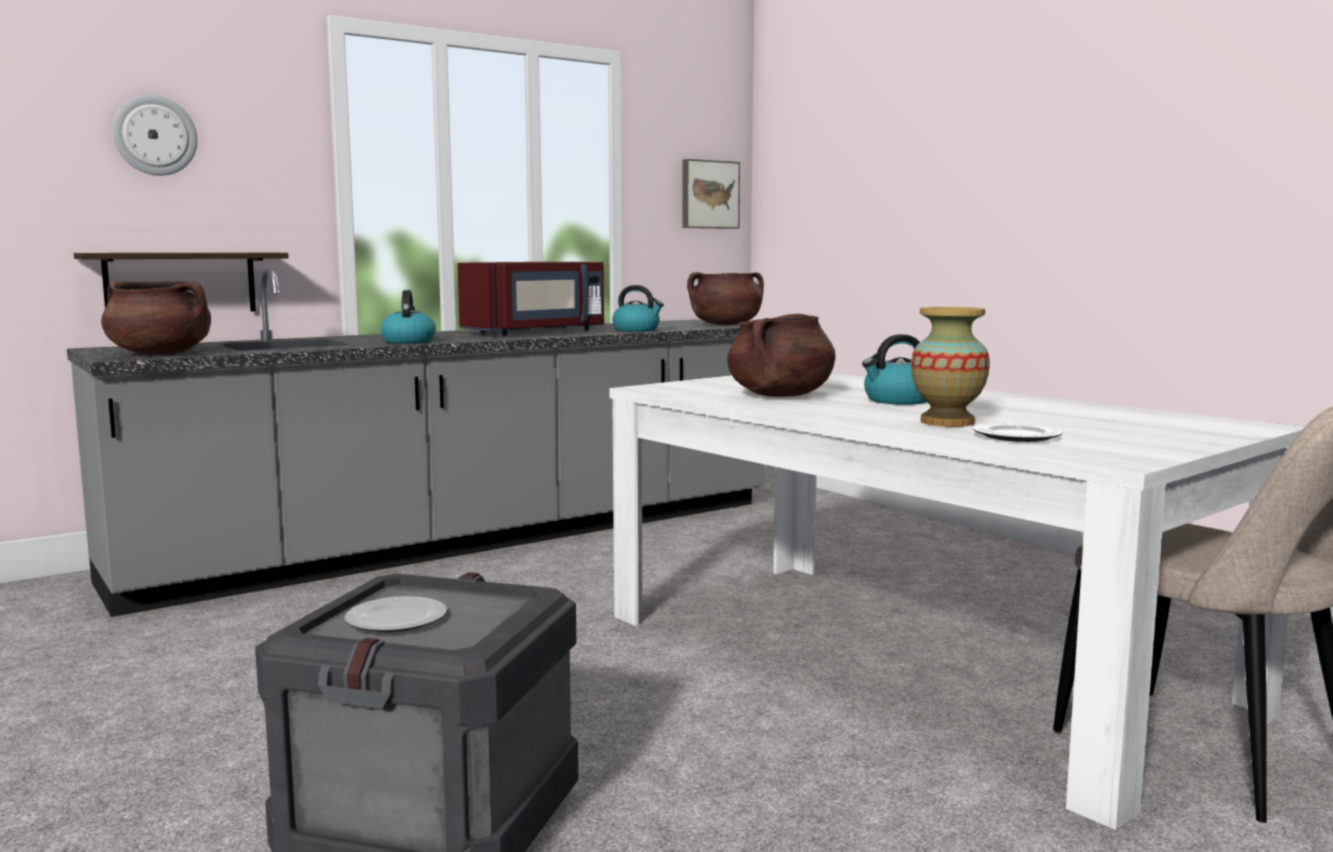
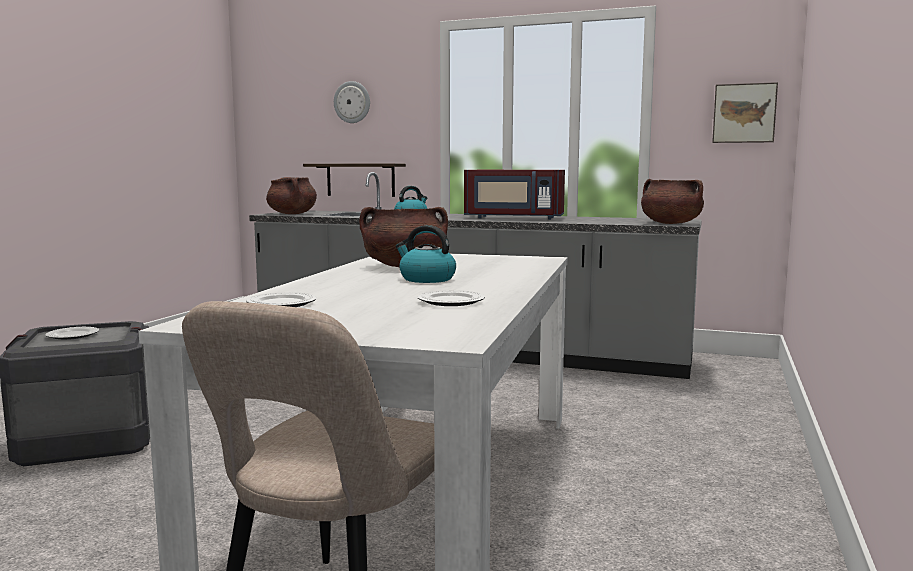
camera: 55 degrees right, 0 degrees up
kettle [612,285,664,332] -> none
vase [911,307,990,427] -> none
none -> plate [418,290,485,306]

